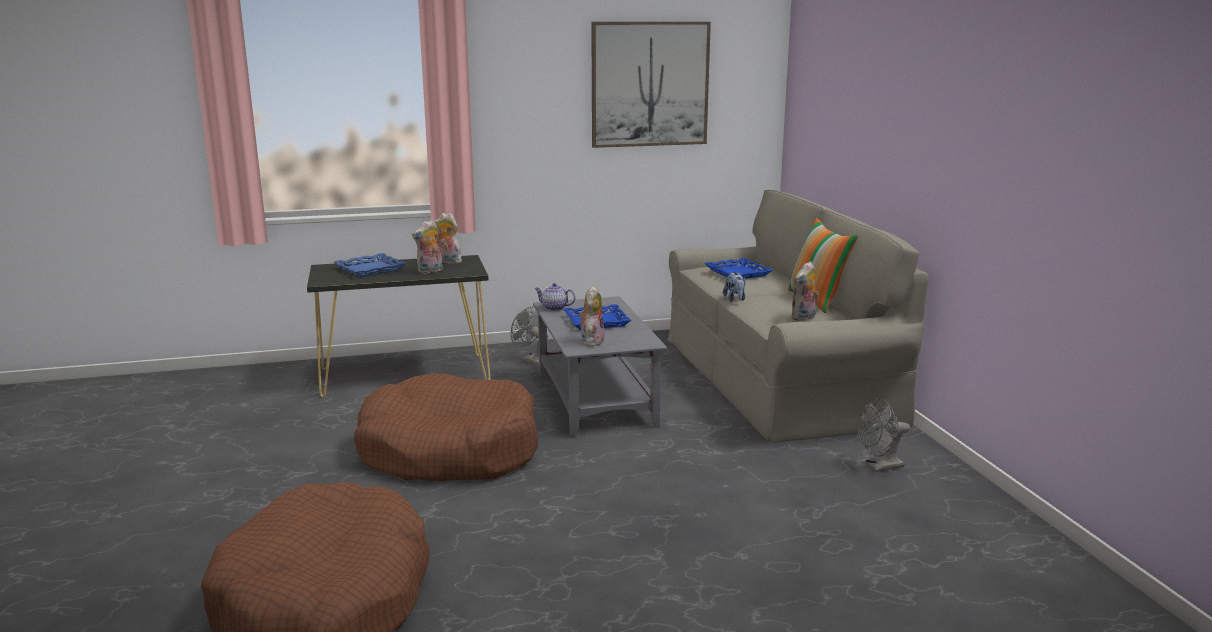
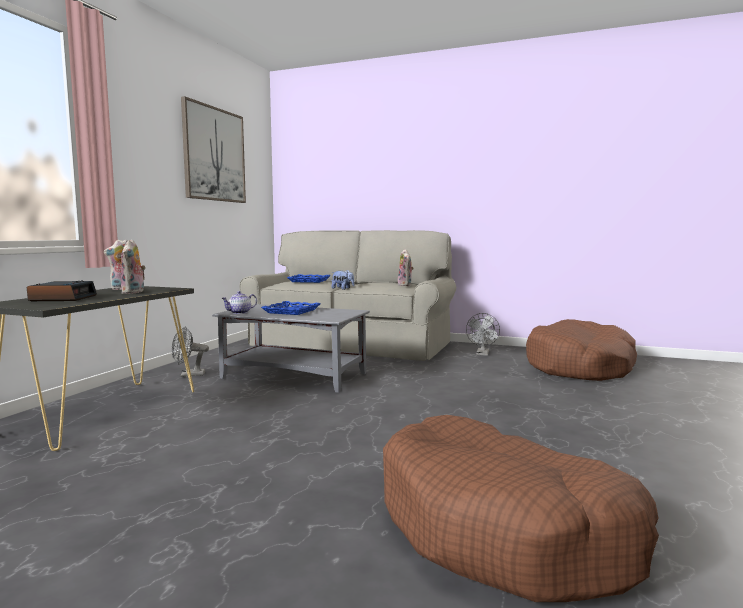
camera: 55 degrees left, 10 degrees down
blue tray [334,253,406,277] -> alarm clock [27,280,97,301]
brown dog bed [354,373,538,481] -> brown dog bed moved to [526,319,637,381]
plush toy [579,286,605,347] -> none
pillow [788,218,858,313] -> none

